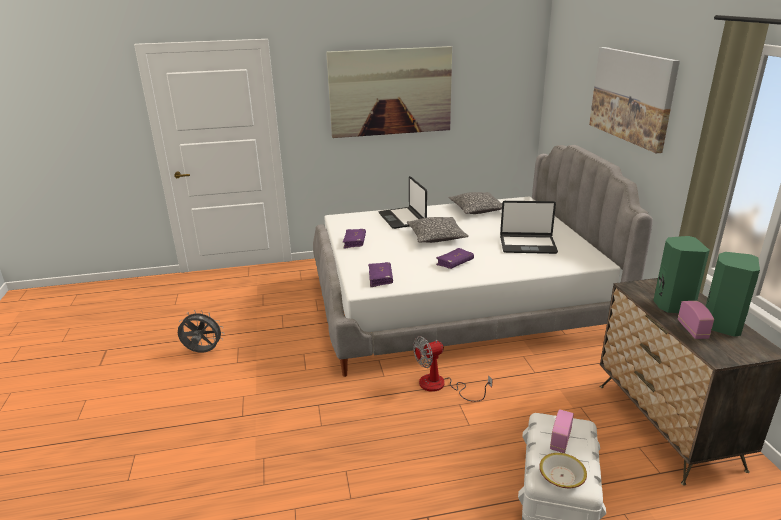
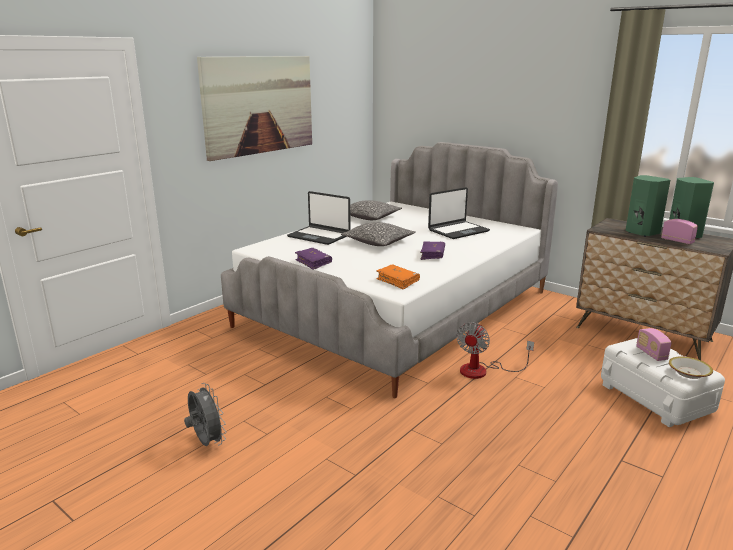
camera: 40 degrees left, 5 degrees down
grey fan [178,310,224,353] -> grey fan turned 90 degrees clockwise [184,383,226,446]
purple book [368,262,393,287] -> orange book [376,265,420,289]
picture [589,47,680,153] -> none

